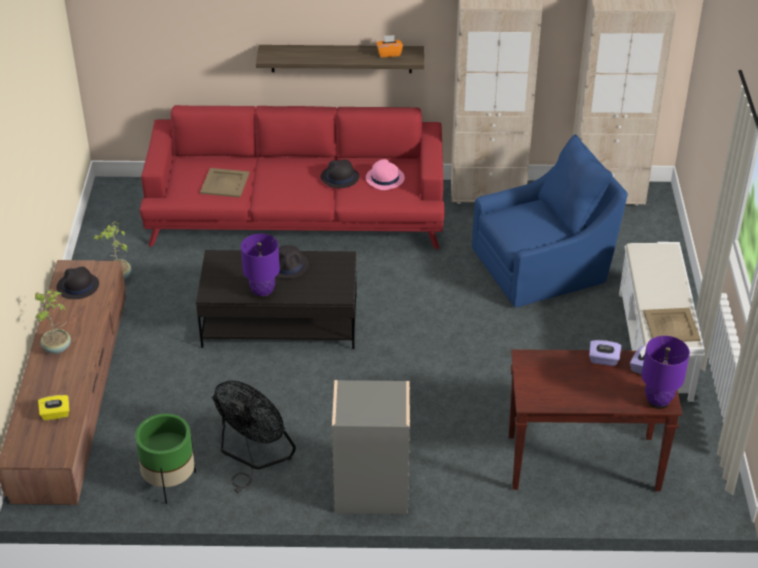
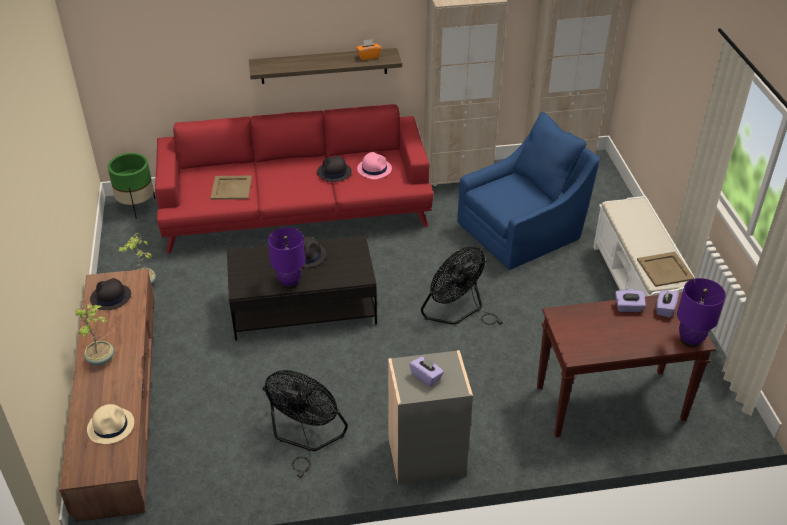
camera: 10 degrees left, 0 degrees up
yellow tissue box [38,395,69,421] -> beige hat [87,404,134,444]
green planter [135,414,196,504] -> green planter moved to [108,153,155,219]
none -> purple tissue box [409,356,444,387]
none -> black fan [421,247,503,325]

